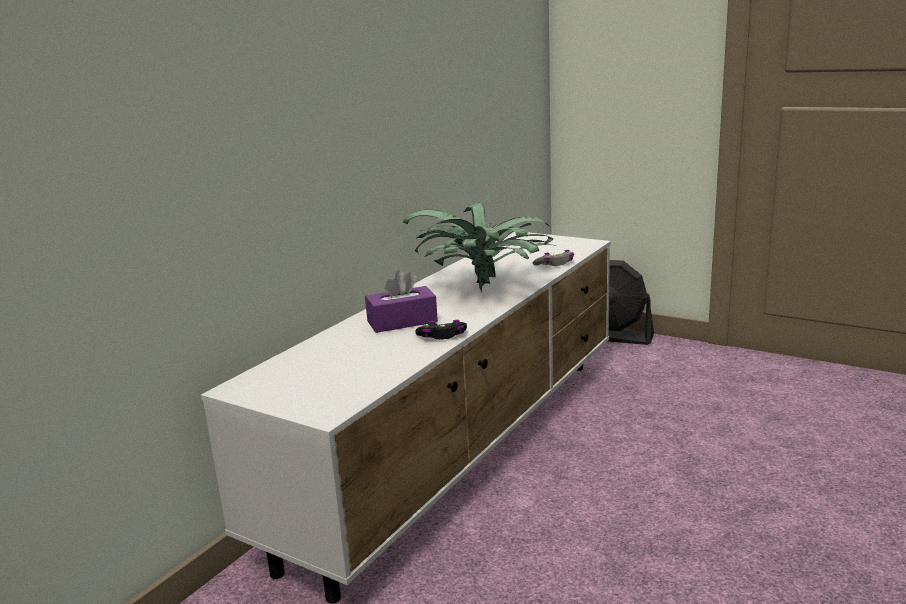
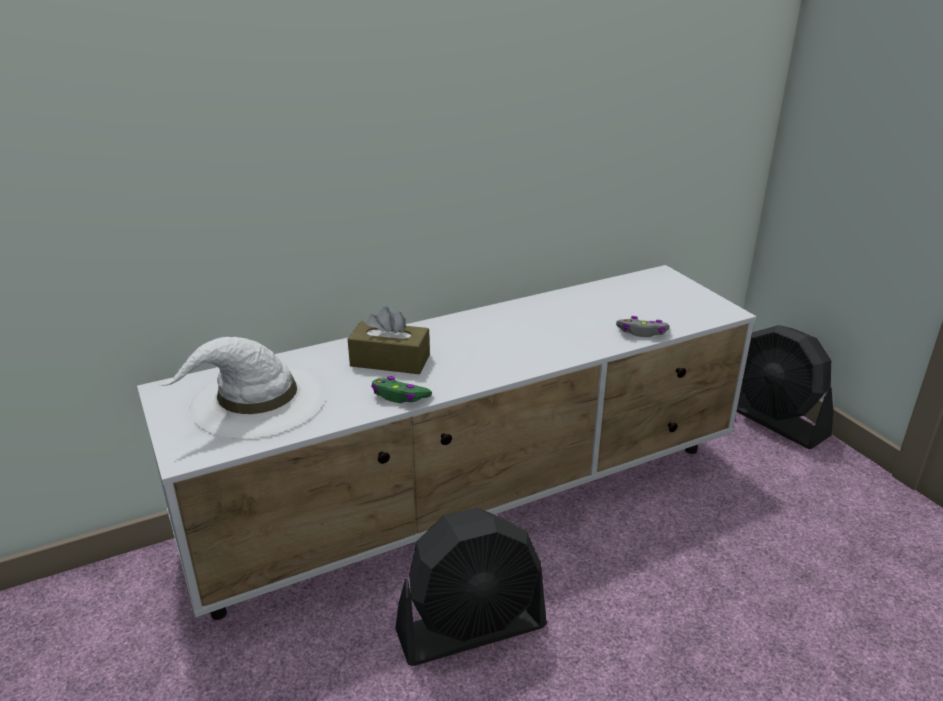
camera: 30 degrees right, 10 degrees up
purple tissue box [365,270,438,333] -> brown tissue box [348,307,430,374]
potted plant [403,202,556,292] -> none
black game controller [415,320,467,340] -> green game controller [371,376,432,403]
none -> white hat [158,337,325,439]
none -> black fan [395,507,547,666]

